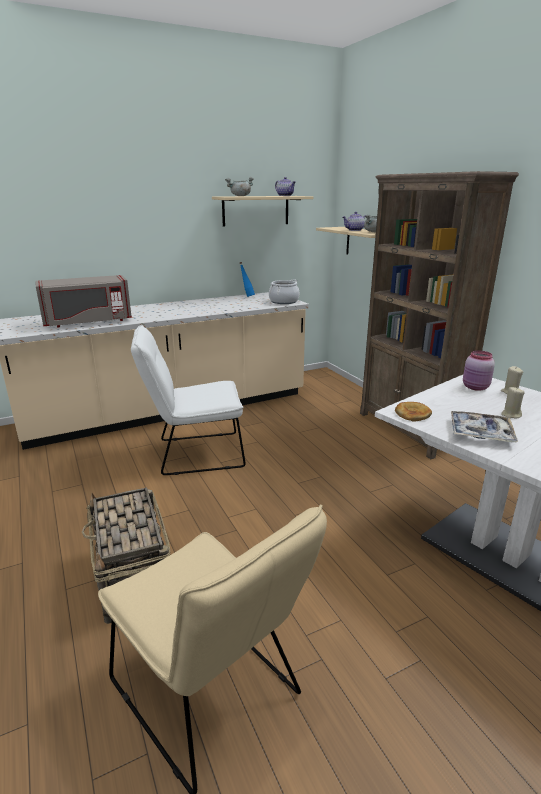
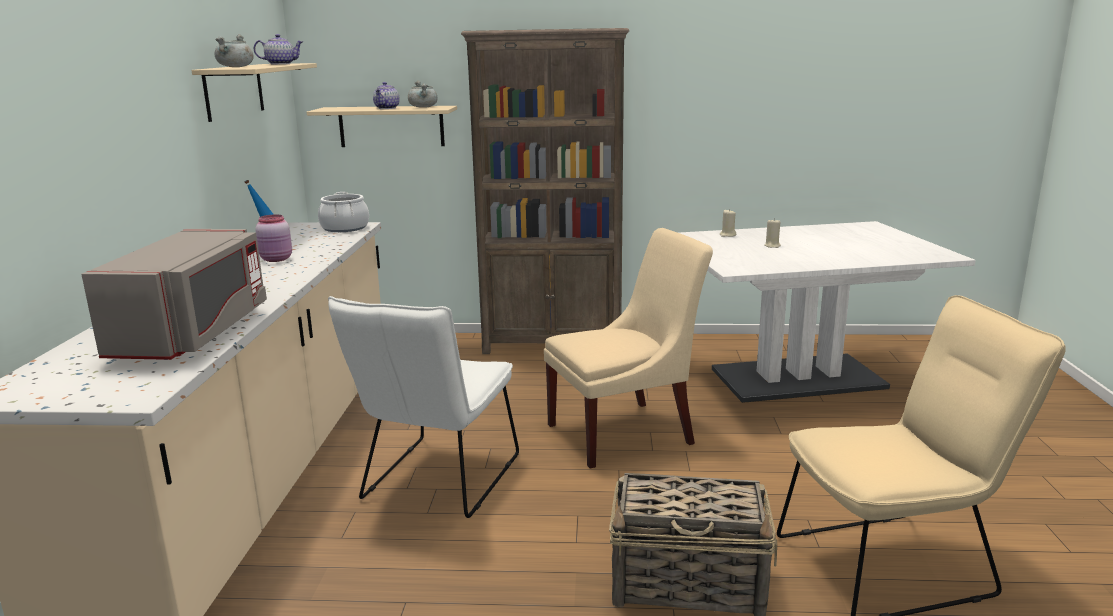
camera: 60 degrees left, 5 degrees down
bread [395,402,432,422] -> none
tray [451,411,518,442] -> none
pink jar [463,350,495,391] -> pink jar moved to [255,214,292,262]
none -> beige chair [544,228,713,469]

